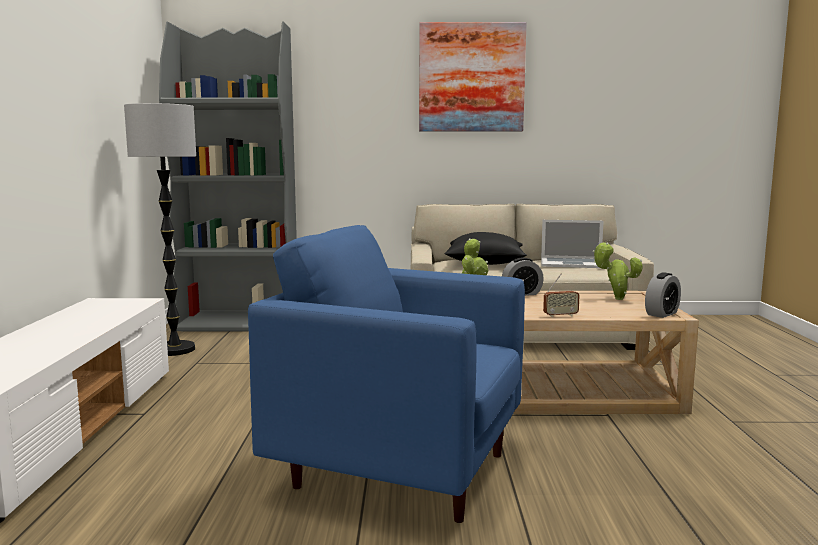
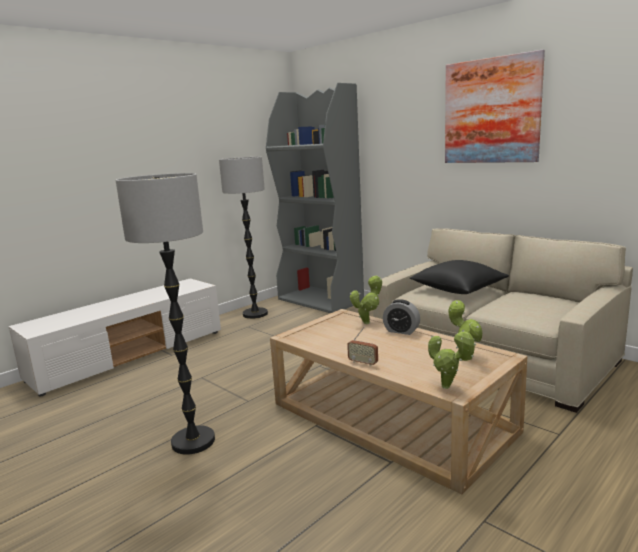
camera: 45 degrees right, 5 degrees up
blue armchair [248,225,525,523] -> floor lamp [116,173,215,455]
laptop [541,220,604,268] -> none
alarm clock [645,272,681,318] -> potted plant [428,330,476,389]

